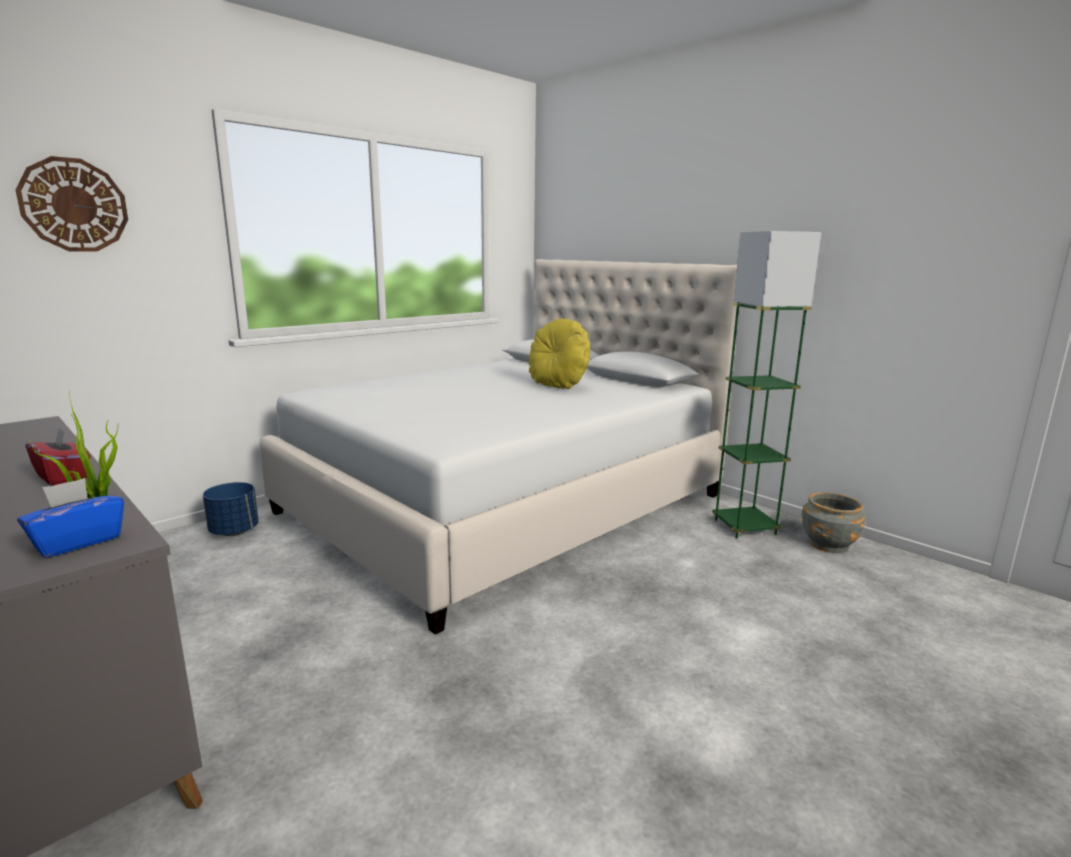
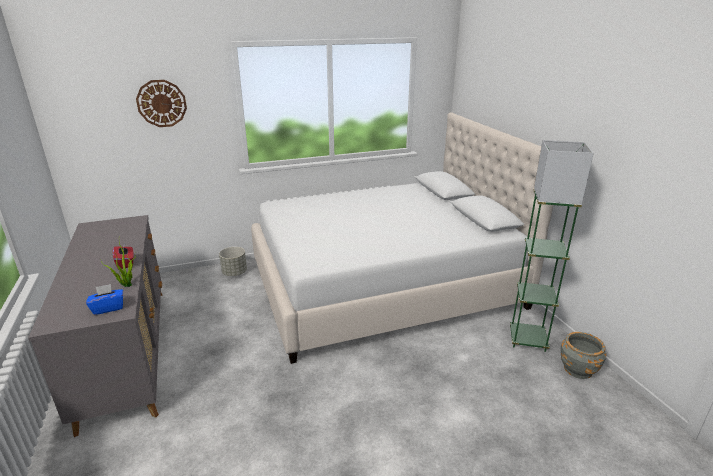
camera: 25 degrees right, 10 degrees up
blue planter [203,482,259,536] -> grey planter [219,247,247,276]
yellow pillow [529,319,590,389] -> none

